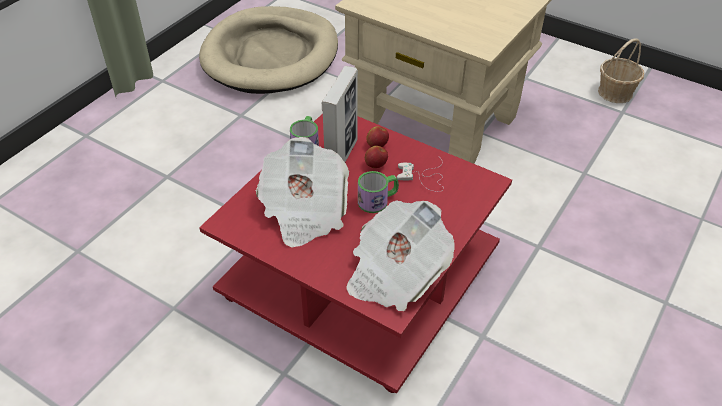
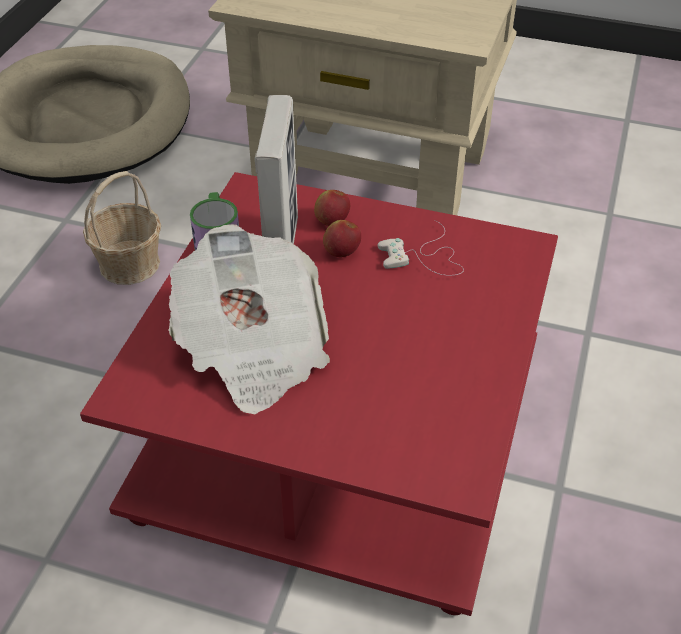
camera: 15 degrees left, 0 degrees up
newspaper [346,200,455,311] -> none
mug [358,171,399,213] -> none
basket [598,39,644,103] -> basket moved to [83,171,161,285]

